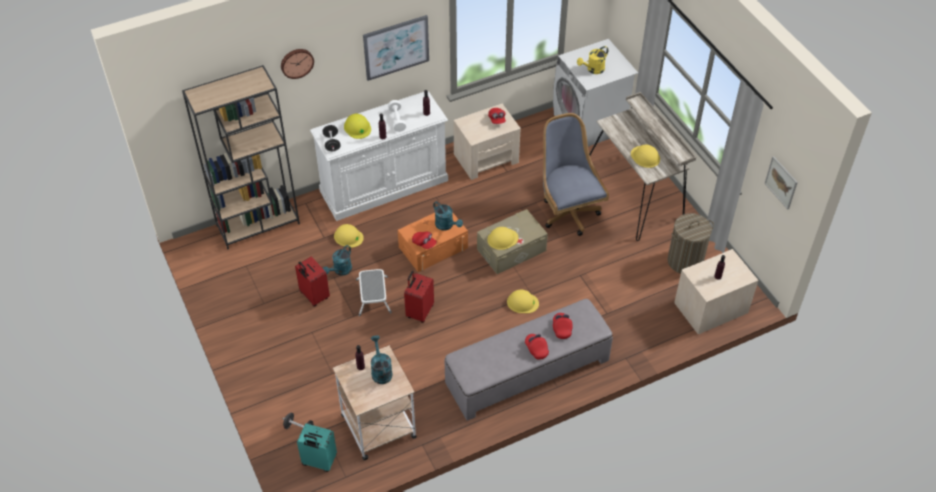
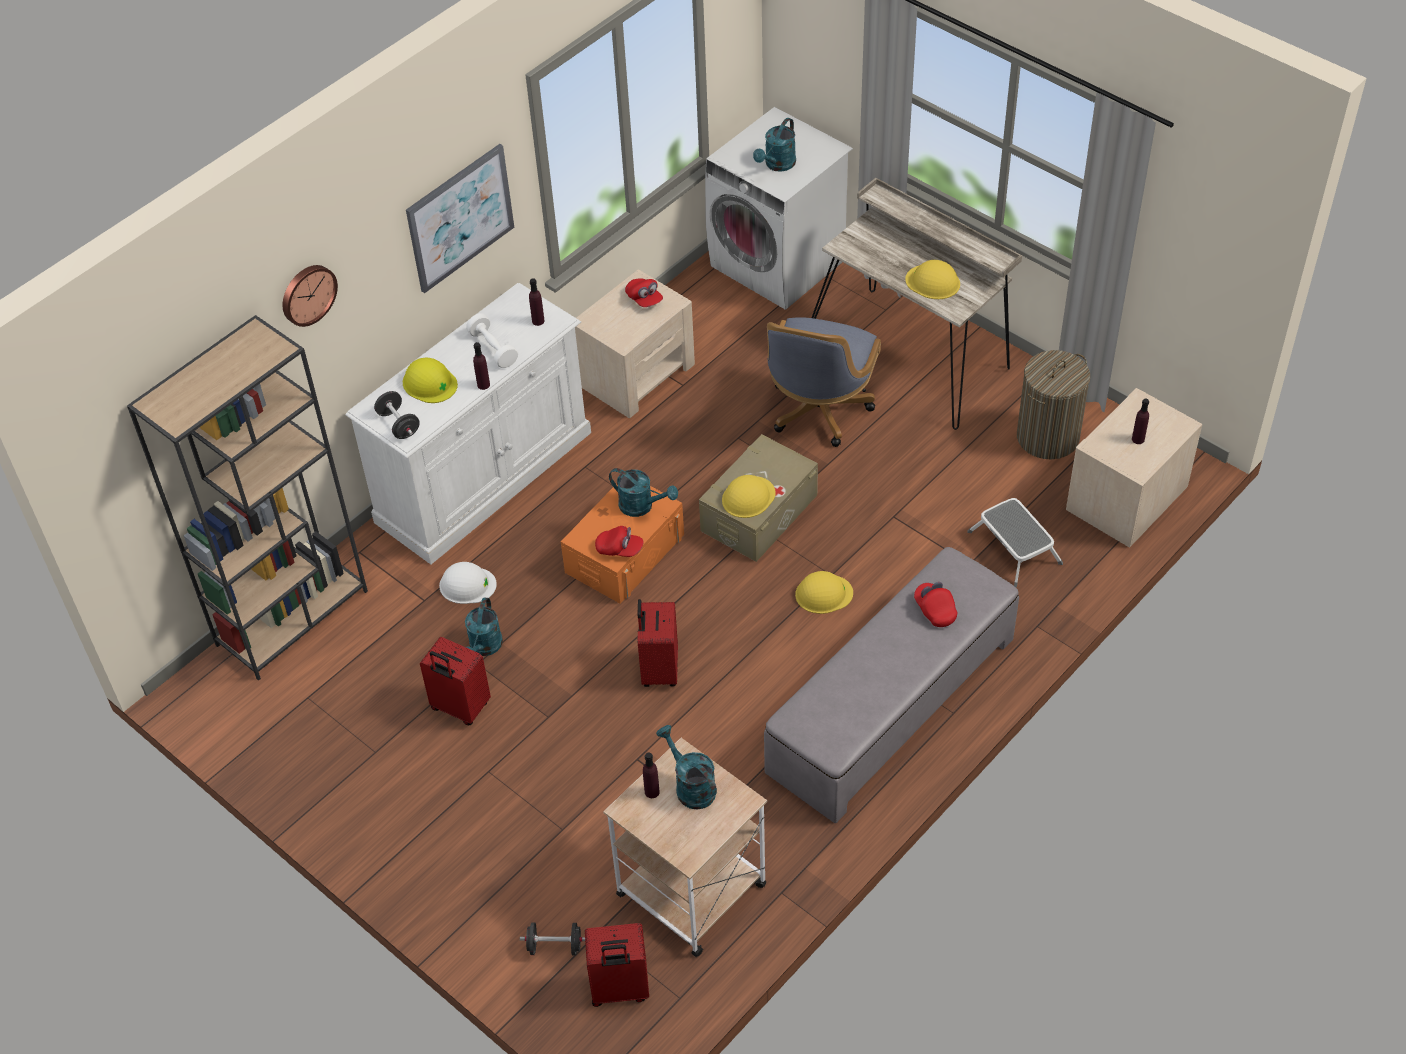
camera: 20 degrees left, 0 degrees up
turquoise suitcase [297,424,337,472] -> red suitcase [585,923,649,1007]
yellow hard hat [334,224,364,248] -> white hard hat [439,562,497,604]
grey step ladder [356,269,392,317] -> grey step ladder moved to [967,498,1063,588]
red cap [525,334,549,360] -> none
blue office chair [543,113,609,236] -> blue office chair turned 120 degrees counterclockwise [767,317,881,447]
yellow watering can [577,46,608,74] -> turquoise watering can [753,118,796,172]
picture [765,156,798,209] -> none

